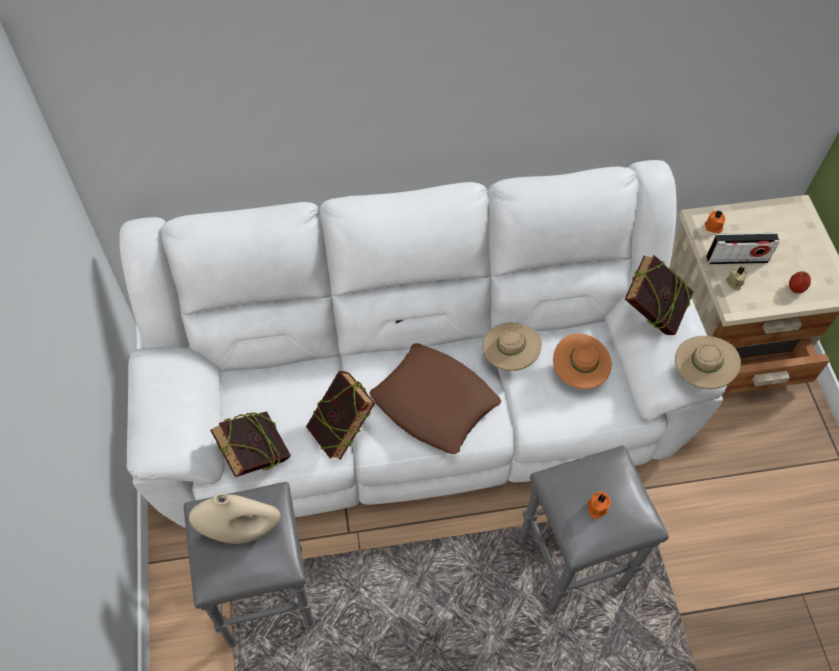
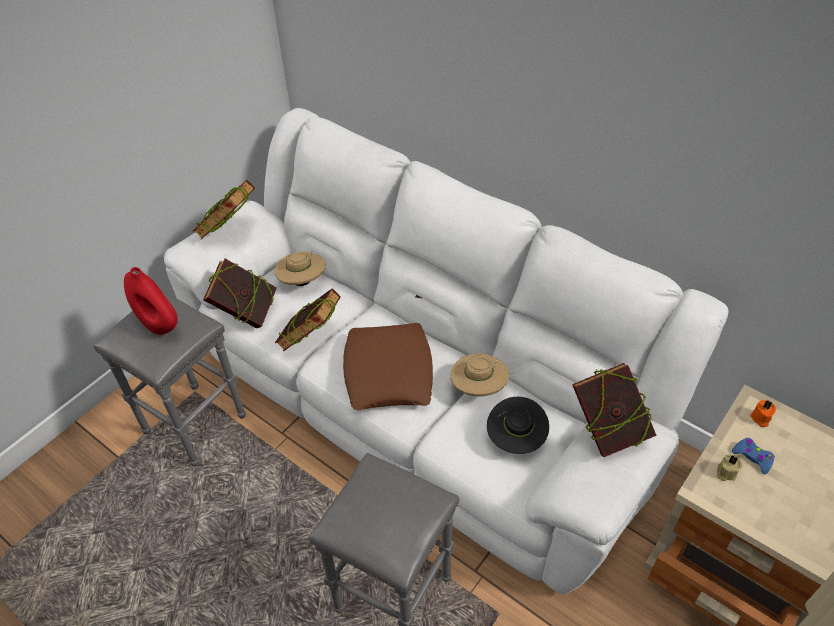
camera: 50 degrees right, 10 degrees down
beige vase [189,494,281,544] -> red vase [124,267,178,335]
orange hat [553,334,612,389] -> black hat [487,397,549,454]
orange candle [587,491,611,519] -> none
beige hat [675,336,741,389] -> beige hat moved to [275,252,326,286]
radio [707,233,779,264] -> blue game controller [732,438,775,474]
apple [789,271,811,293] -> none
none -> book [193,180,255,239]

